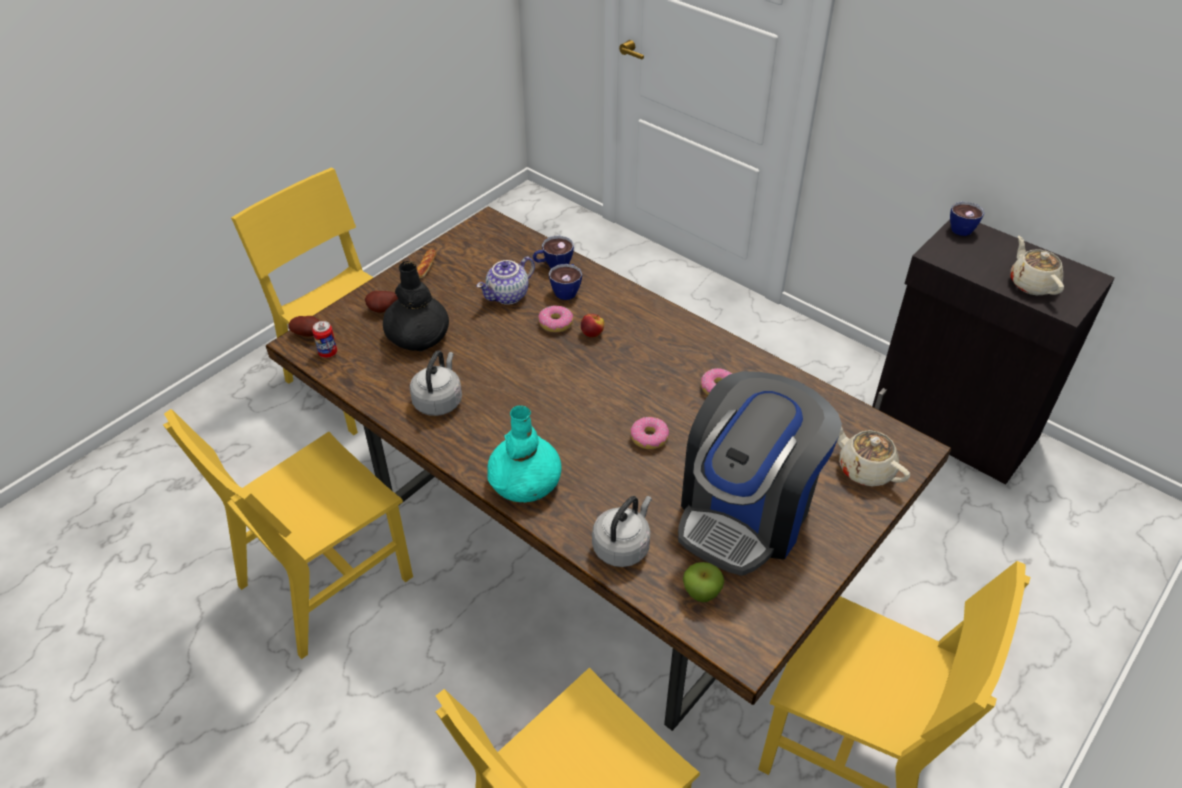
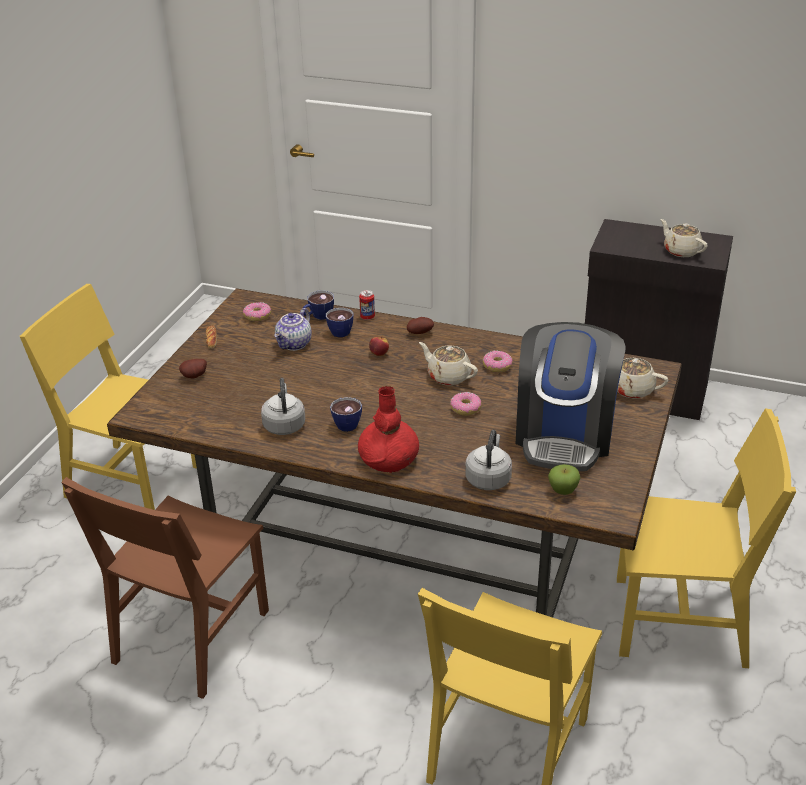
camera: 20 degrees left, 10 degrees down
yellow chair [163,409,413,659] -> brown chair [61,477,269,699]
potato [288,316,320,337] -> potato moved to [407,317,434,334]
can [312,321,337,358] -> can moved to [359,290,375,320]
black vase [383,261,449,352] -> none
turquoise vase [487,406,561,503] -> red vase [358,386,419,473]
donut [538,305,573,333] -> donut moved to [243,302,271,322]
cup [950,202,984,236] -> cup moved to [330,397,362,432]
none -> beige teapot [419,342,478,385]

